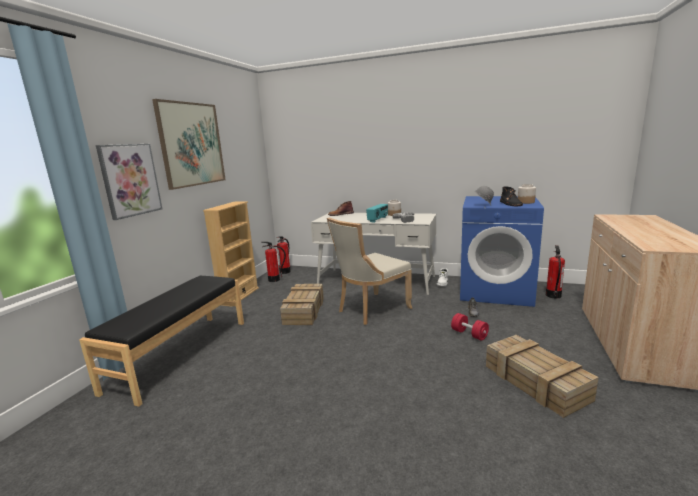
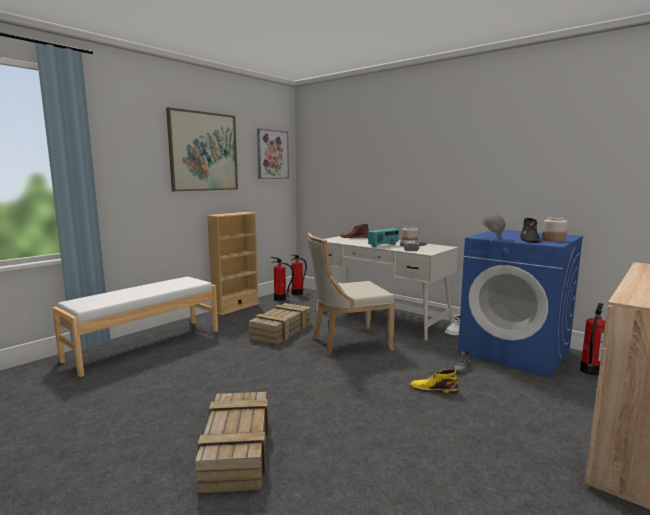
camera: 20 degrees right, 5 degrees down
black bench [79,276,244,407] -> white bench [52,277,218,377]
picture [96,144,162,220] -> picture moved to [257,129,289,179]
red dumbbell [451,313,489,341] -> yellow boot [410,369,459,394]
crate [486,335,599,418] -> crate moved to [195,392,268,494]

